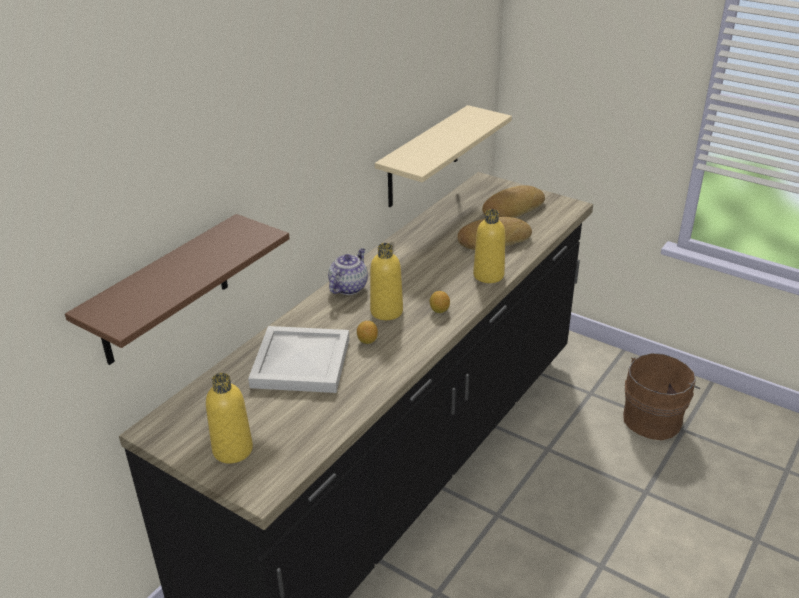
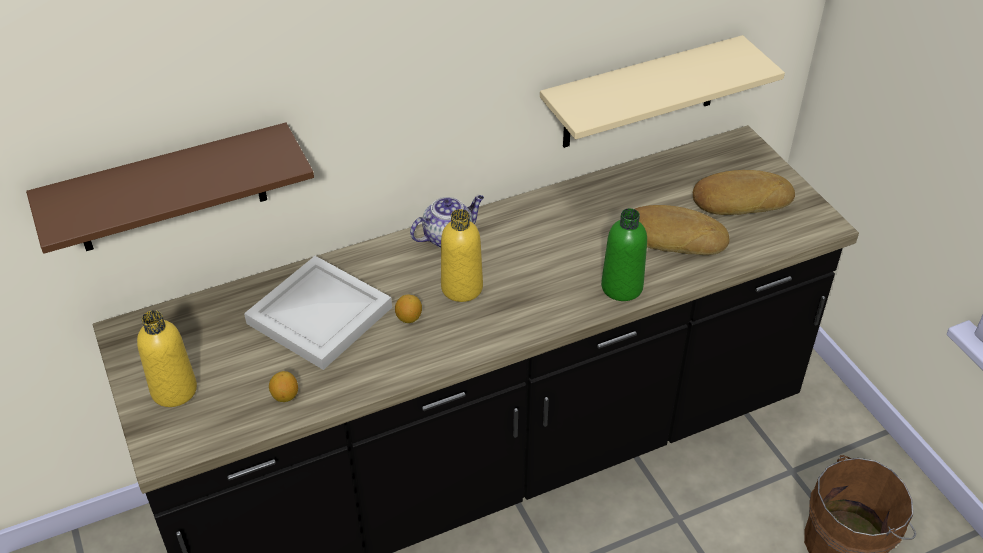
camera: 30 degrees right, 10 degrees up
lemon [430,291,450,313] -> lemon moved to [269,371,298,402]
yellow bottle [473,209,505,283] -> green bottle [601,208,647,301]

